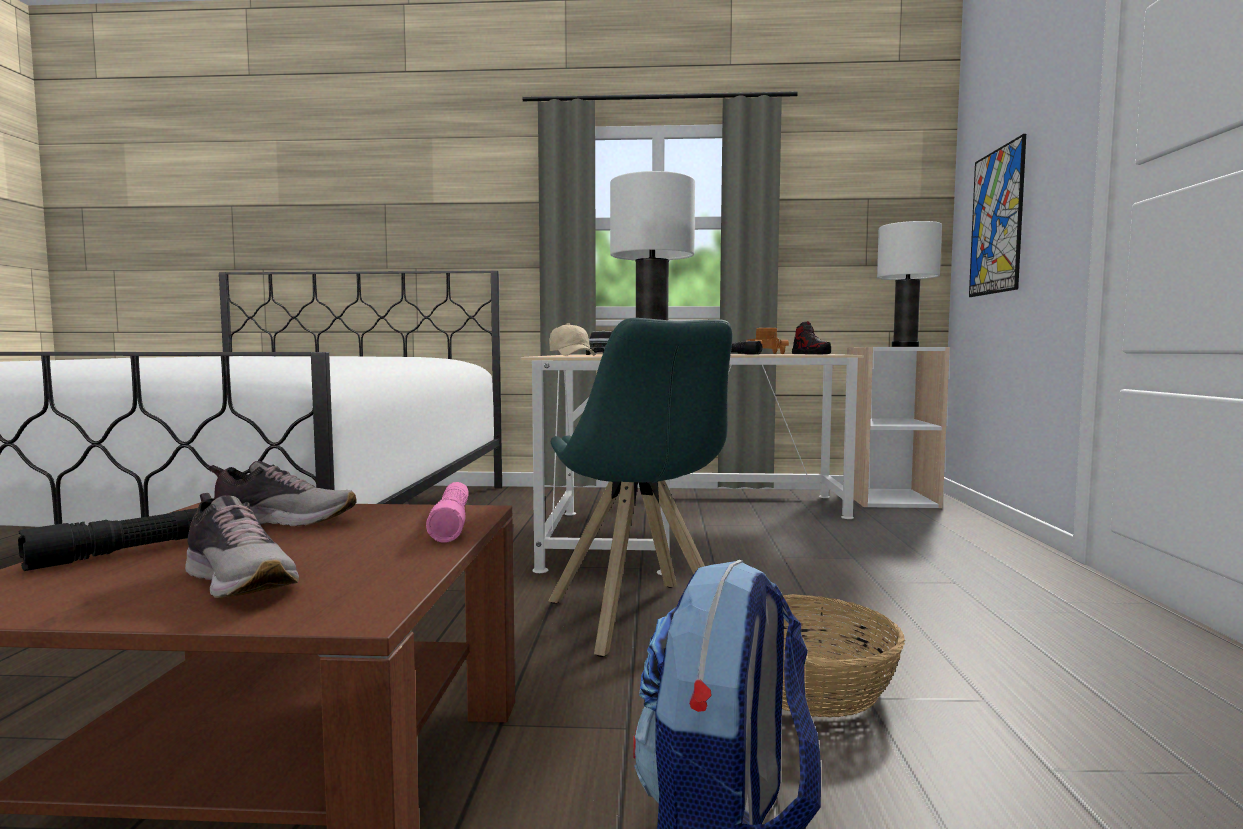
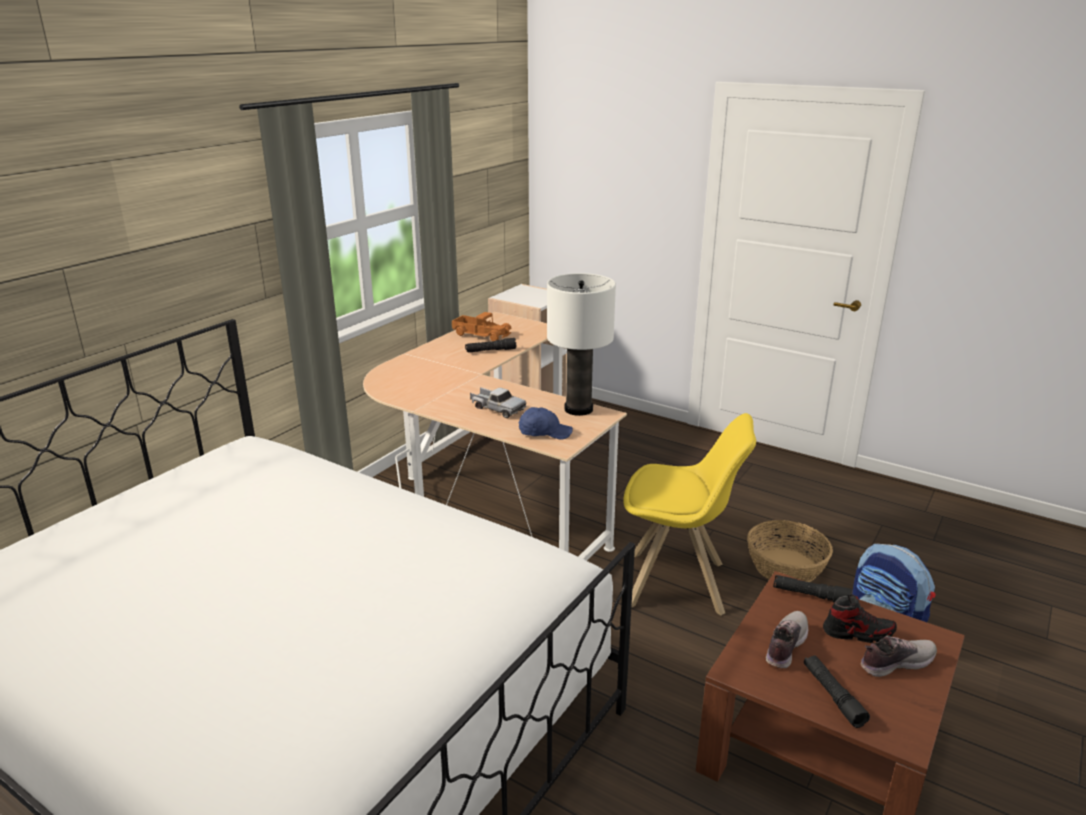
camera: 60 degrees left, 20 degrees up
pink flashlight [426,482,469,543] -> black flashlight [773,575,852,602]
turquoise chair [549,318,733,657] -> yellow chair [623,413,756,616]
beige cap [549,324,595,356] -> blue cap [519,407,573,440]
shoe [792,321,831,354] -> shoe moved to [823,594,897,643]
white table lamp [877,221,942,347] -> none
picture [969,134,1026,297] -> none

